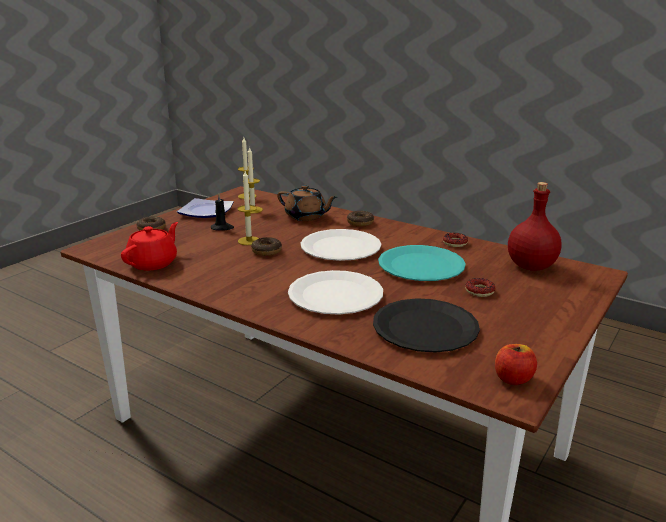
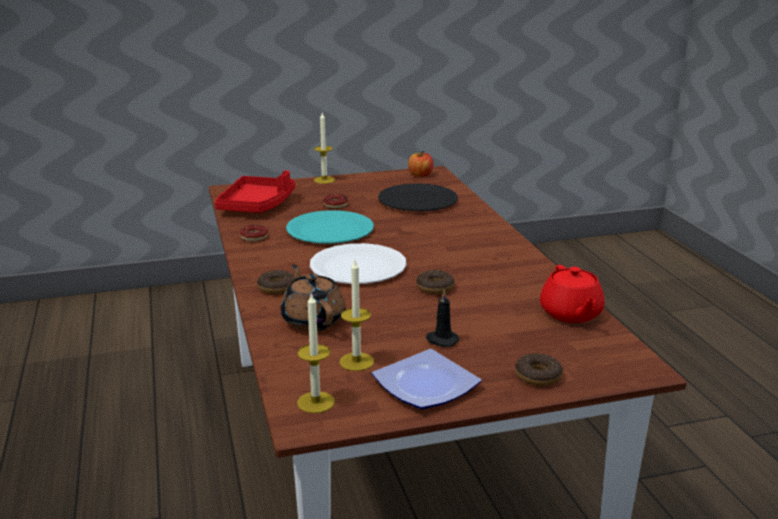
camera: 140 degrees left, 0 degrees up
red teapot [121,222,178,271] -> red teapot turned 75 degrees counterclockwise [540,265,605,323]
candle [238,171,259,245] -> candle moved to [314,113,335,184]
white plate [288,270,383,315] -> none
red bottle [508,182,562,271] -> red tray [215,170,295,213]

